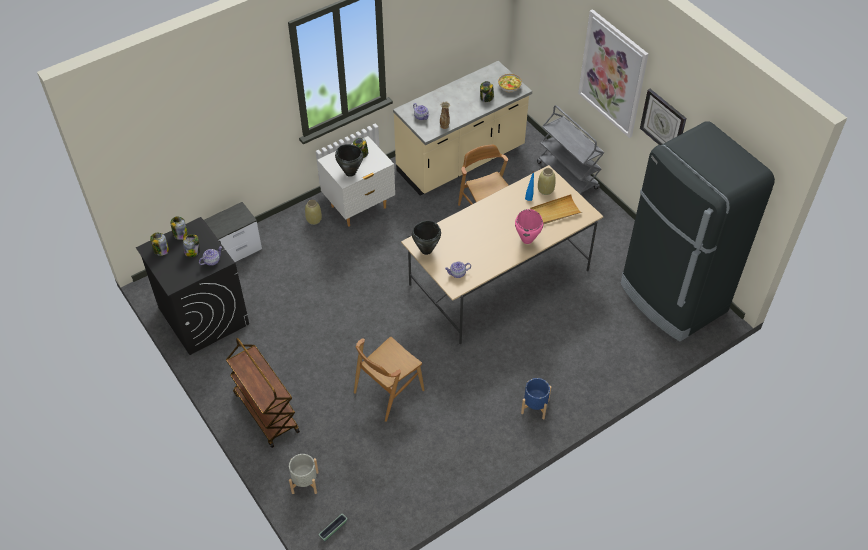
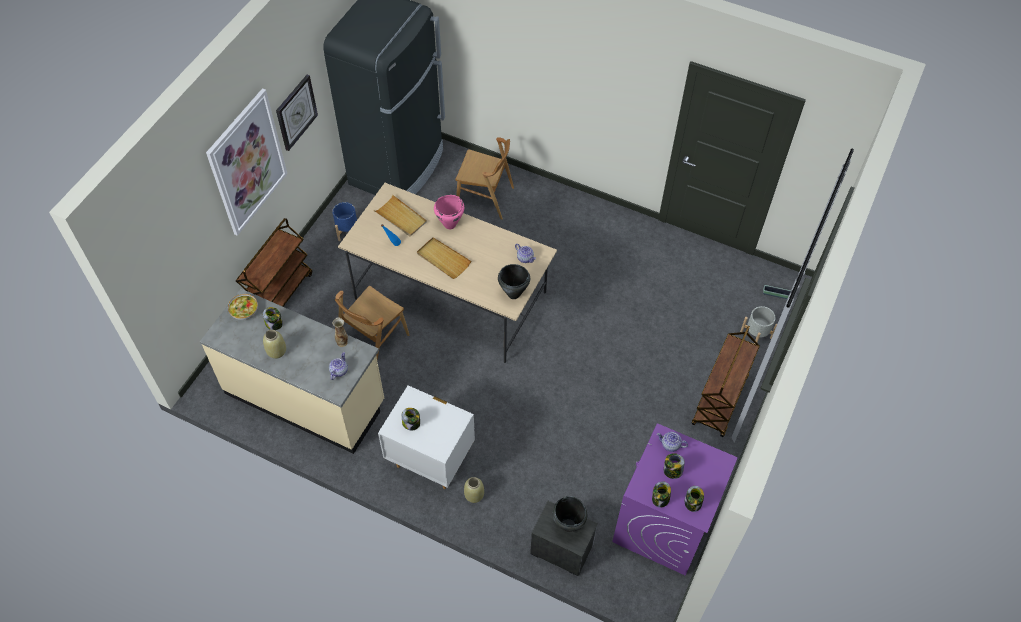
camera: 120 degrees left, 5 degrees up
black washing machine [136,217,249,355] -> purple washing machine [612,424,738,576]
black cooking pot [335,144,363,177] -> black cooking pot moved to [553,496,587,532]
brown chair [354,337,424,422] -> brown chair moved to [455,137,514,220]
blue planter [521,378,551,419] -> blue planter moved to [332,202,357,241]
grey cart [537,105,604,194] -> brown cart [236,218,312,307]
beige vase [538,168,556,195] -> beige vase moved to [263,330,286,359]
none -> beige tray [417,237,471,279]

